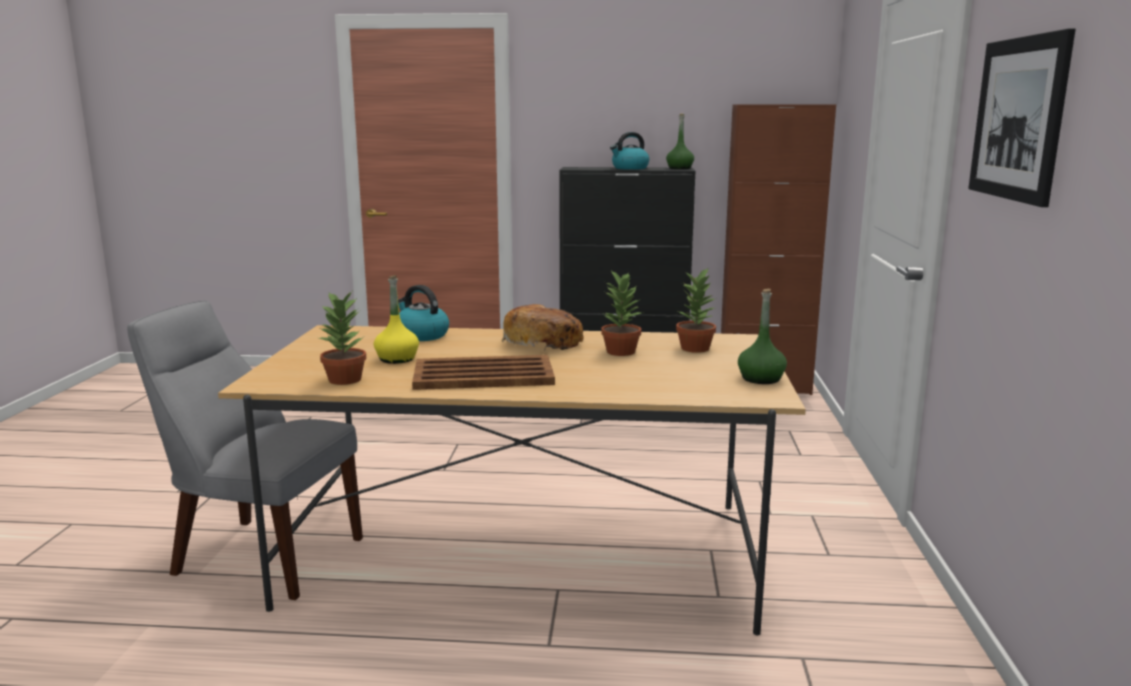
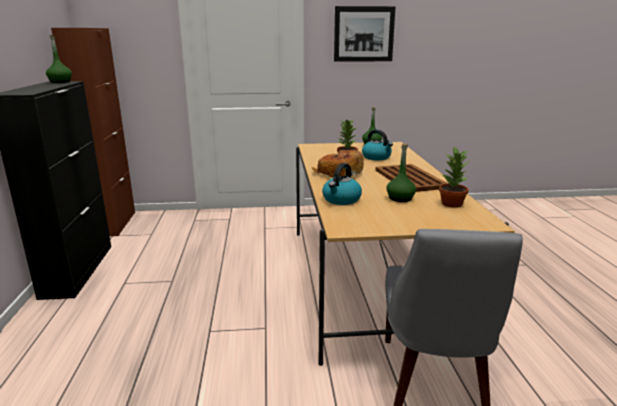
camera: 100 degrees left, 5 degrees up
yellow bottle [374,275,419,364] -> green bottle [386,144,416,202]
kettle [610,132,649,170] -> kettle moved to [362,130,393,160]
potted plant [676,267,717,353] -> none

